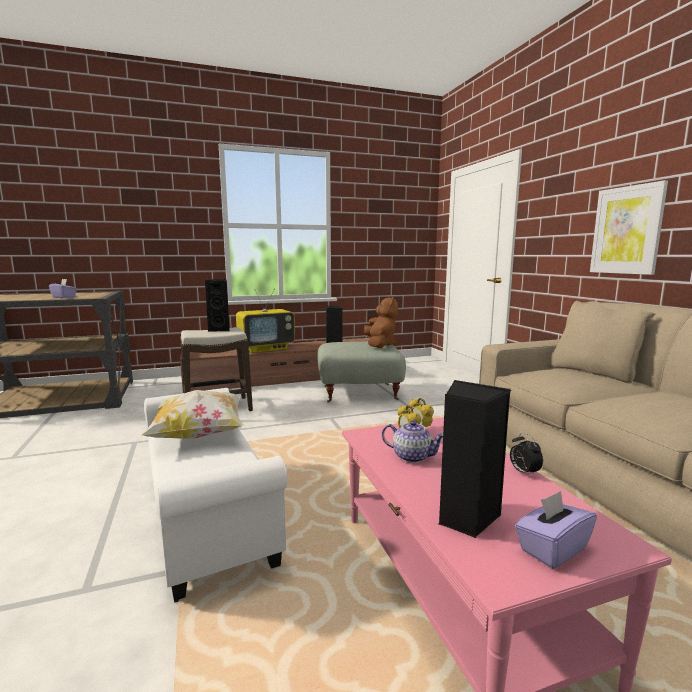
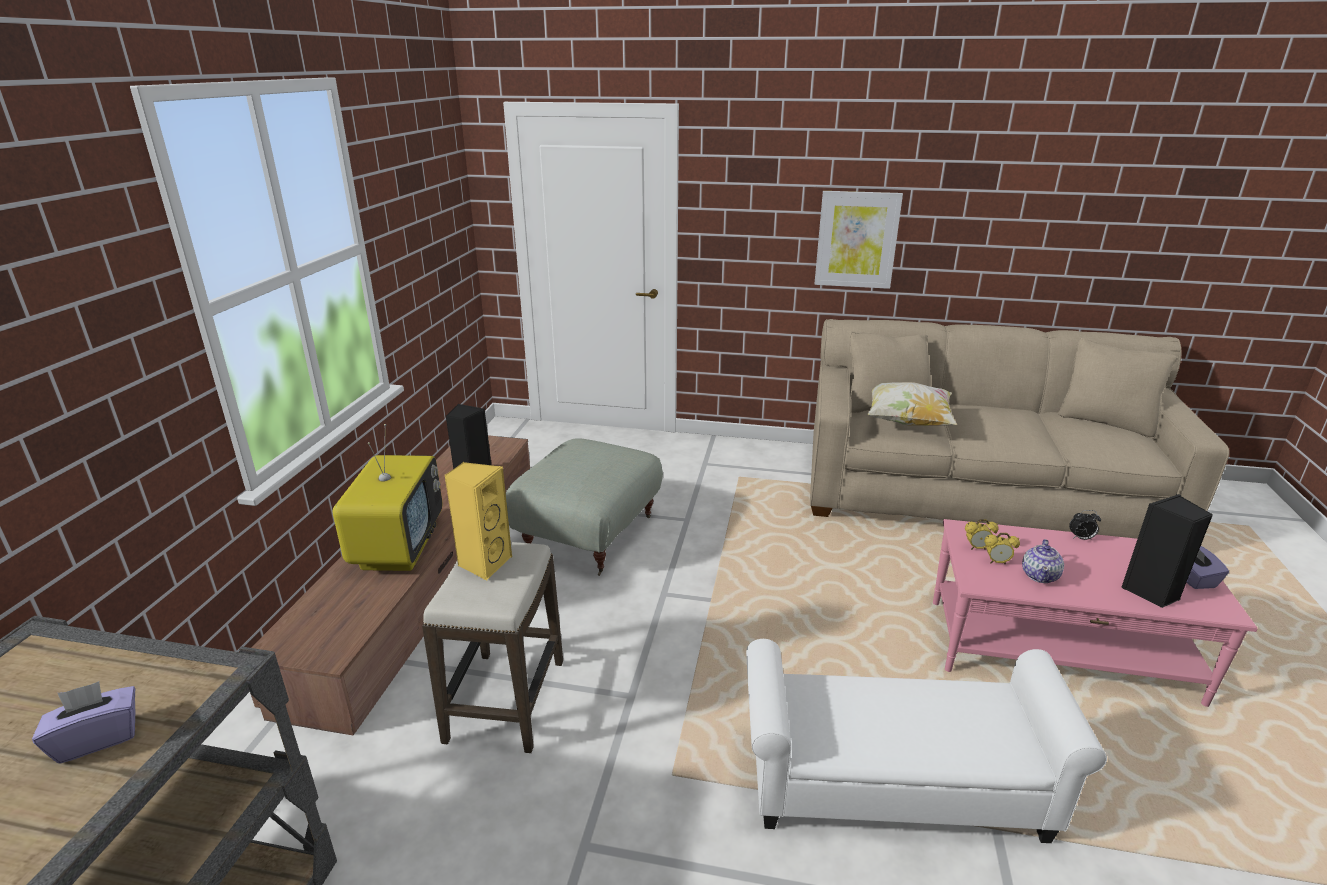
camera: 60 degrees left, 15 degrees up
pillow [141,390,244,438] -> pillow moved to [867,382,957,425]
black speaker [205,279,230,332] -> yellow speaker [444,462,513,580]
brown plush toy [364,296,398,348] -> none
teapot [382,421,443,463] -> teapot turned 150 degrees clockwise [1022,539,1064,583]

